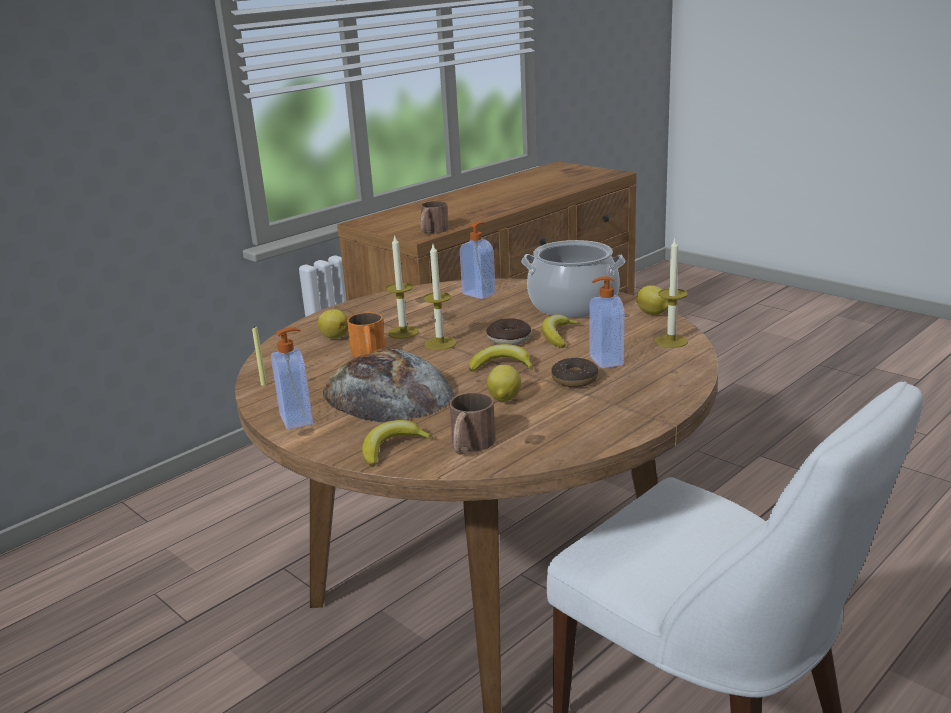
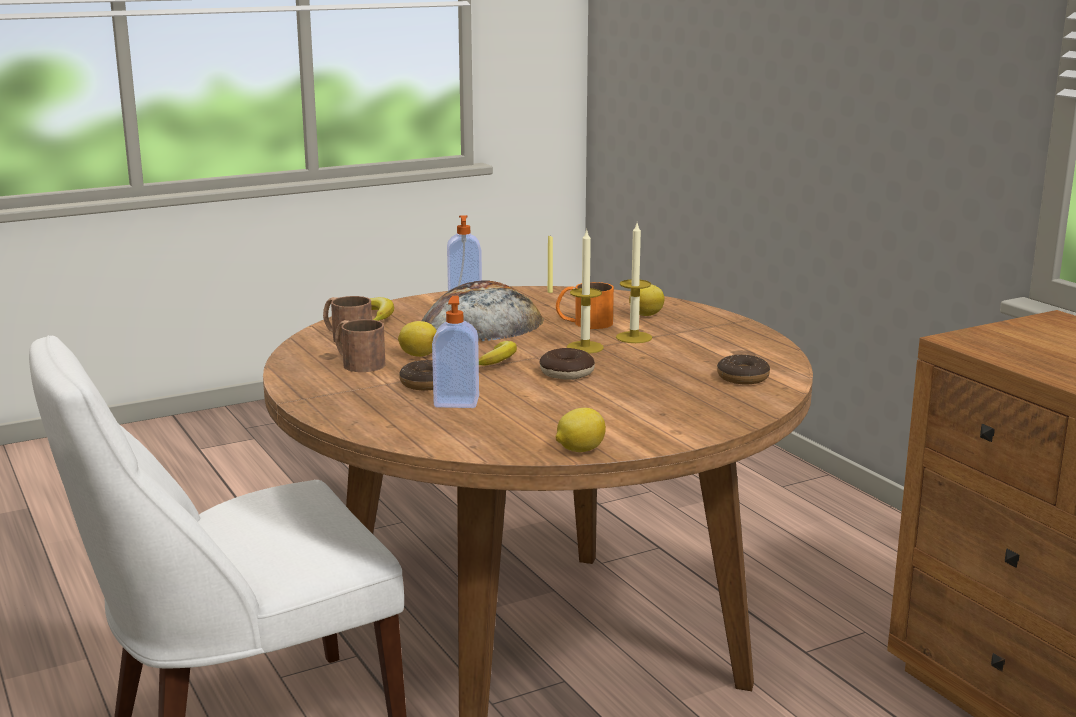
camera: 105 degrees right, 5 degrees down
brown mug [420,201,449,234] -> brown mug moved to [335,319,386,372]
soap dispenser [460,222,496,299] -> donut [717,355,770,384]
cooking pot [521,240,625,318] -> none
banana [542,314,581,348] -> none
candle [654,239,688,348] -> none

